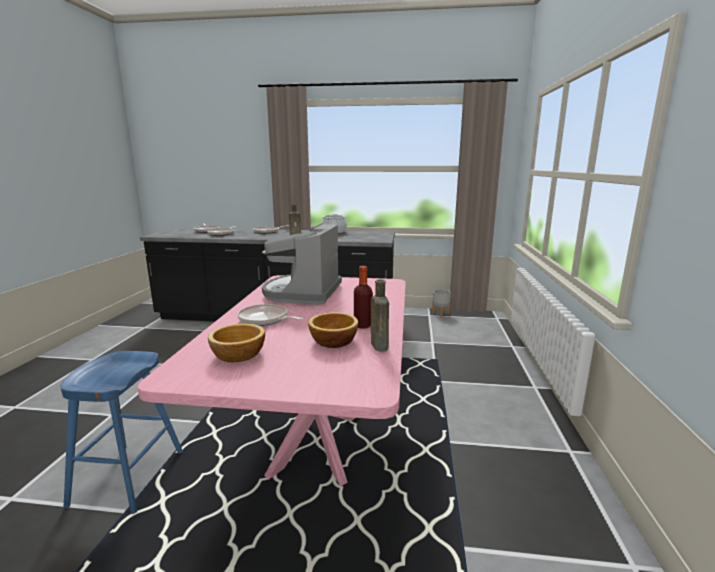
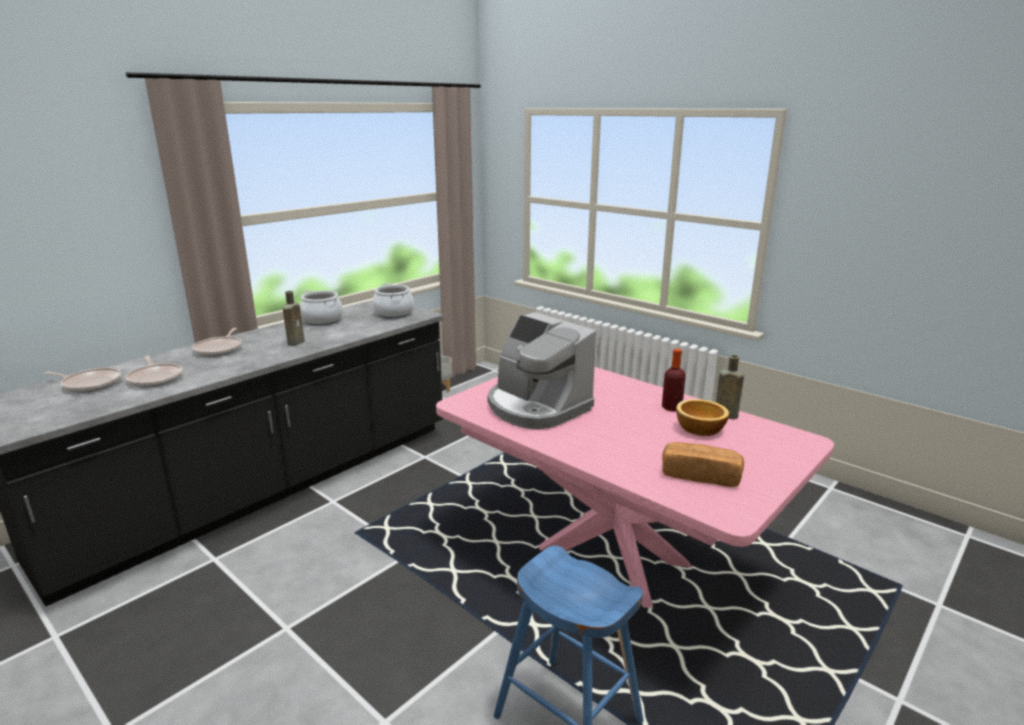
camera: 55 degrees left, 5 degrees up
bowl [208,324,265,362] -> bread [662,442,744,487]
frying pan [237,304,303,326] -> none
none -> cooking pot [372,283,414,318]

